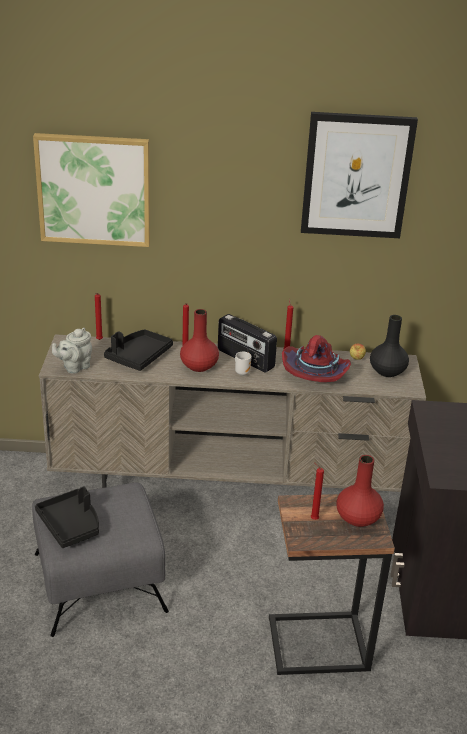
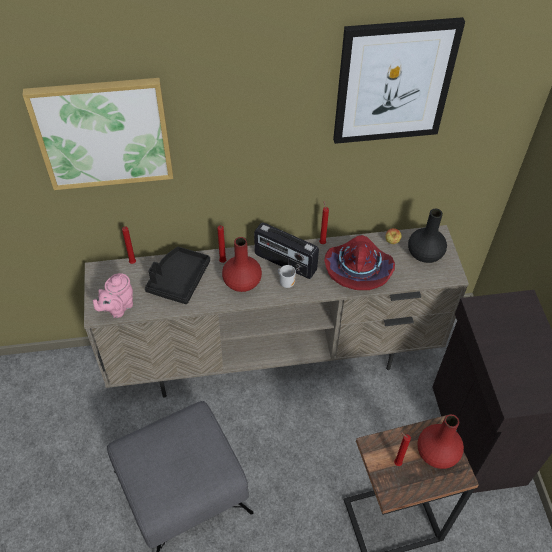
camera: 10 degrees left, 20 degrees up
black tray [35,486,99,548] -> none
grey teapot [52,328,92,374] -> pink teapot [93,273,133,318]

